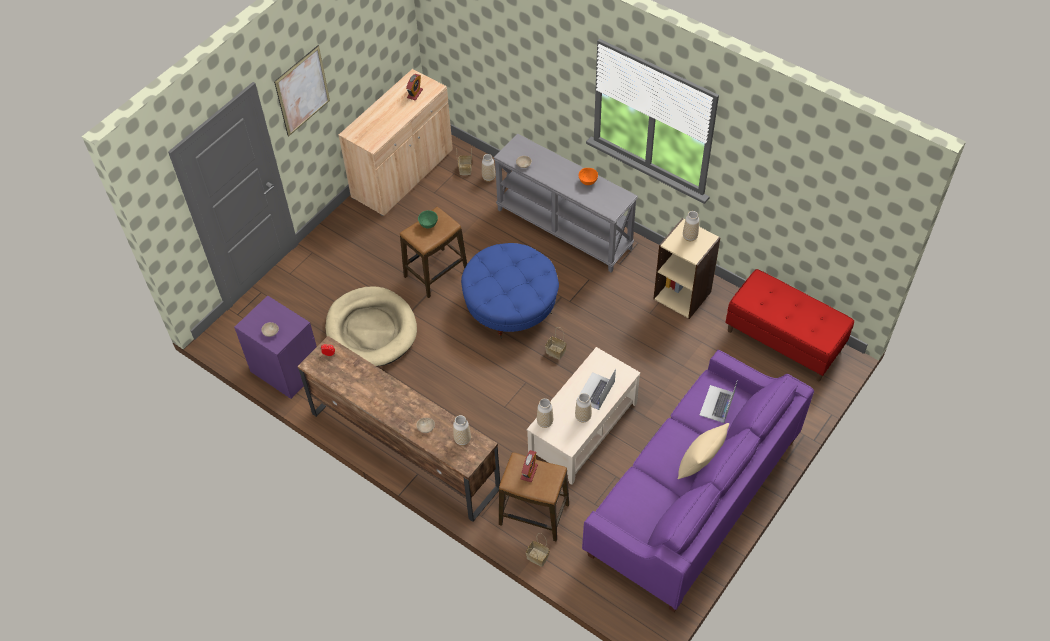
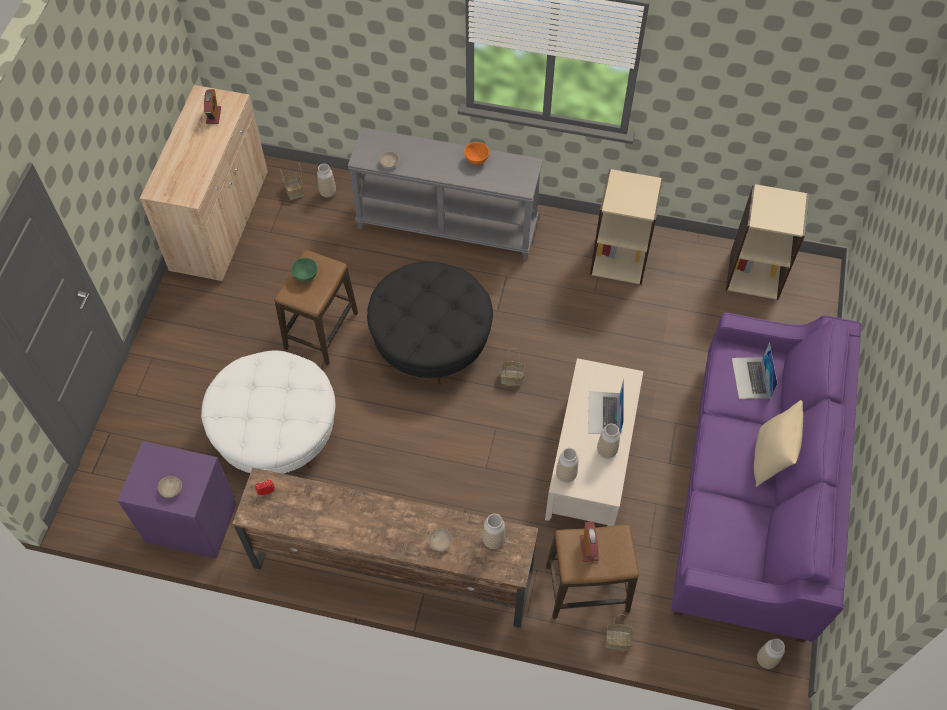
camera: 25 degrees left, 5 degrees up
picture [274,45,330,137] -> none
beige dog bed [325,286,417,367] -> white ottoman [201,350,335,474]
blue ottoman [461,243,559,339] -> black ottoman [367,261,493,385]
vase [683,211,699,241] -> vase moved to [757,639,785,669]
red bench [726,269,854,381] -> beige bookcase [726,184,809,300]

